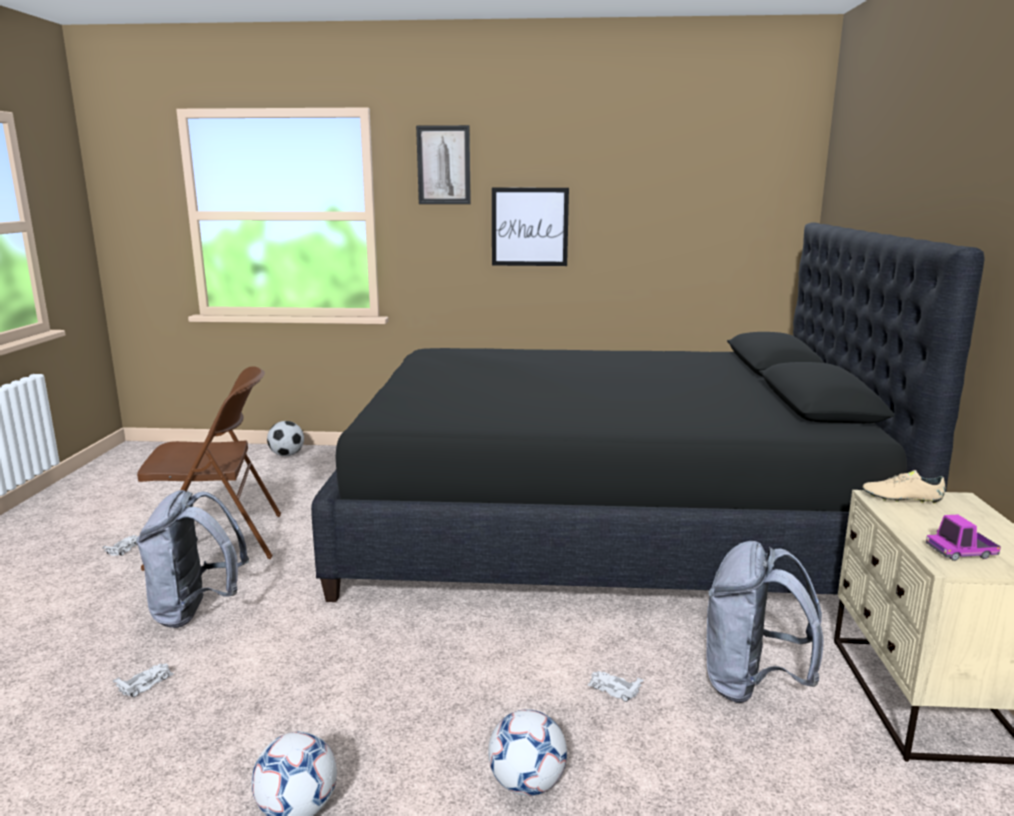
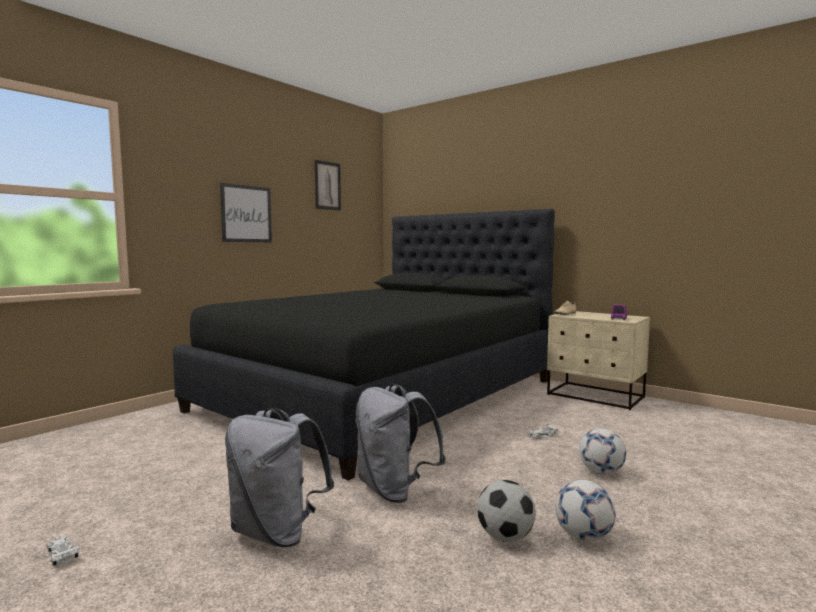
camera: 55 degrees left, 10 degrees down
white toy car [113,663,174,697] -> none
brown chair [137,366,281,571] -> none
football [267,421,304,456] -> football moved to [477,480,536,542]
picture [416,125,471,204] -> picture moved to [315,160,341,211]
grey backpack [707,541,824,703] -> grey backpack moved to [355,384,446,503]

